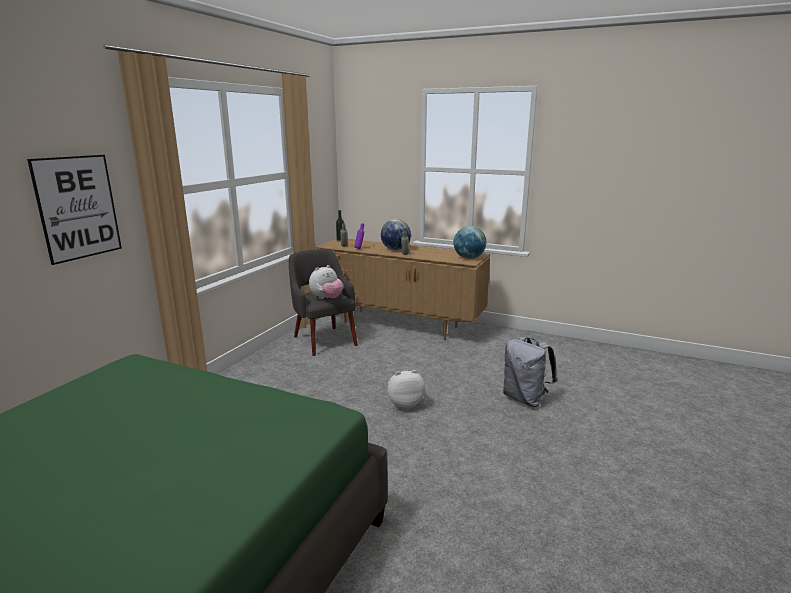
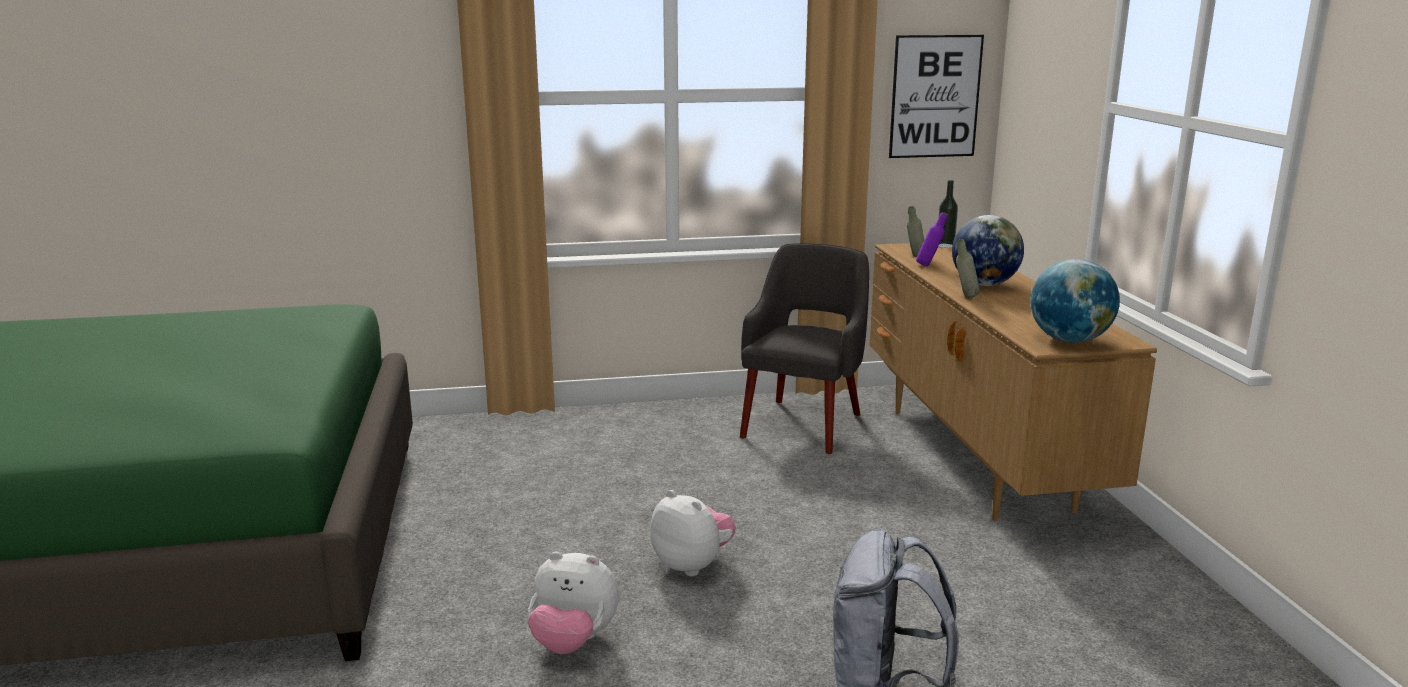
camera: 55 degrees right, 0 degrees up
picture [27,155,122,265] -> picture moved to [889,35,984,158]
plush toy [309,265,344,299] -> plush toy moved to [528,551,619,654]

